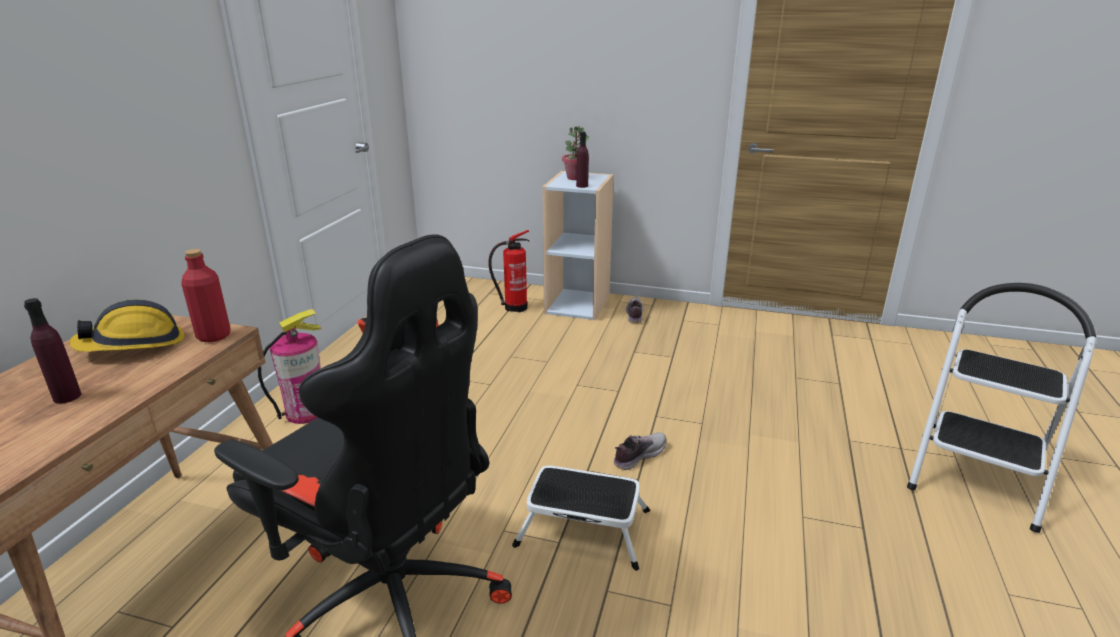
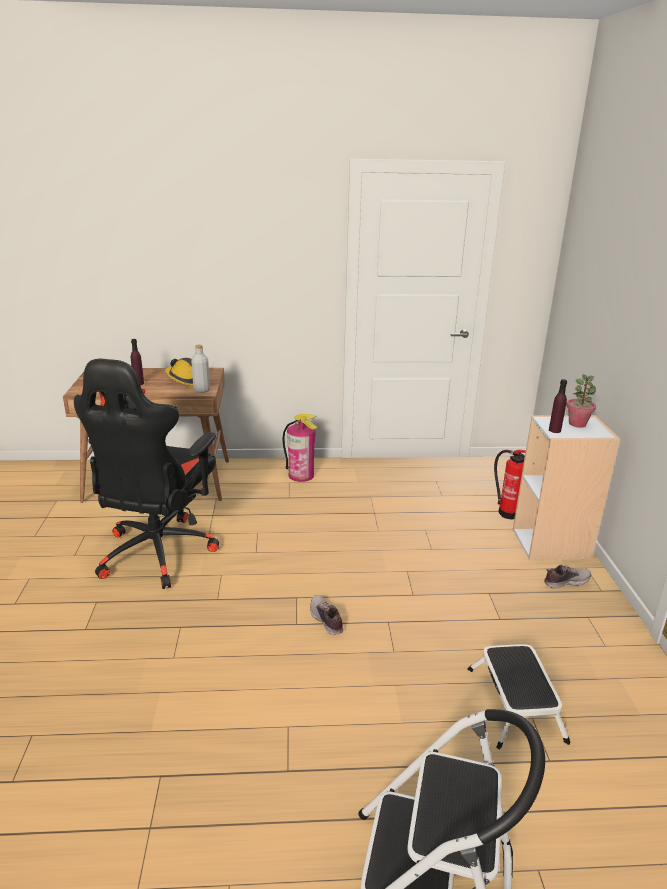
camera: 70 degrees right, 0 degrees up
red bottle [181,249,230,342] -> grey bottle [191,345,210,393]
black step ladder [512,465,650,571] -> black step ladder moved to [467,644,570,750]
shoe [614,432,667,470] -> shoe turned 150 degrees counterclockwise [310,595,343,635]

